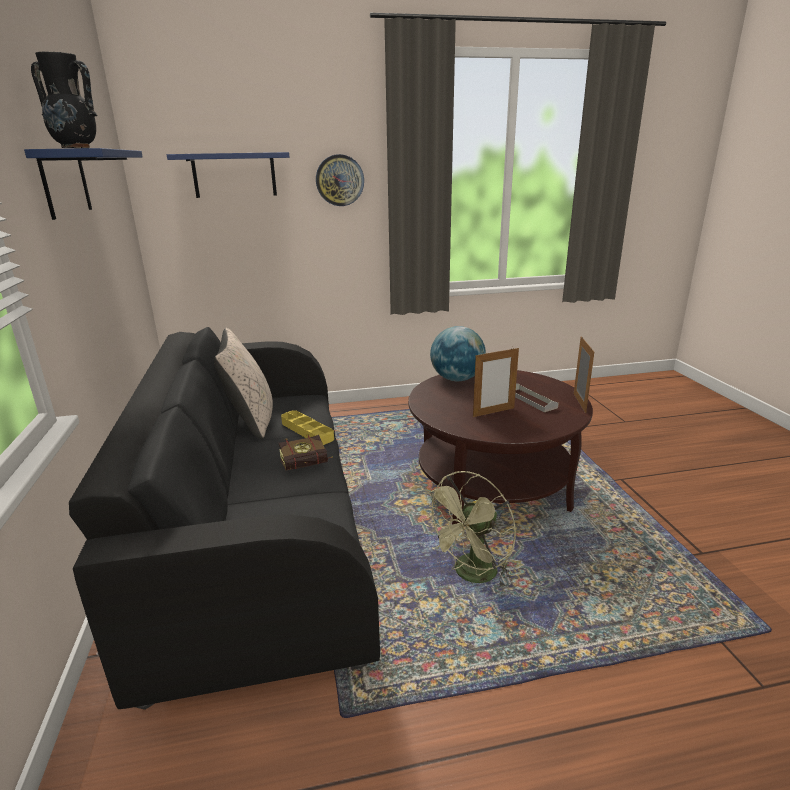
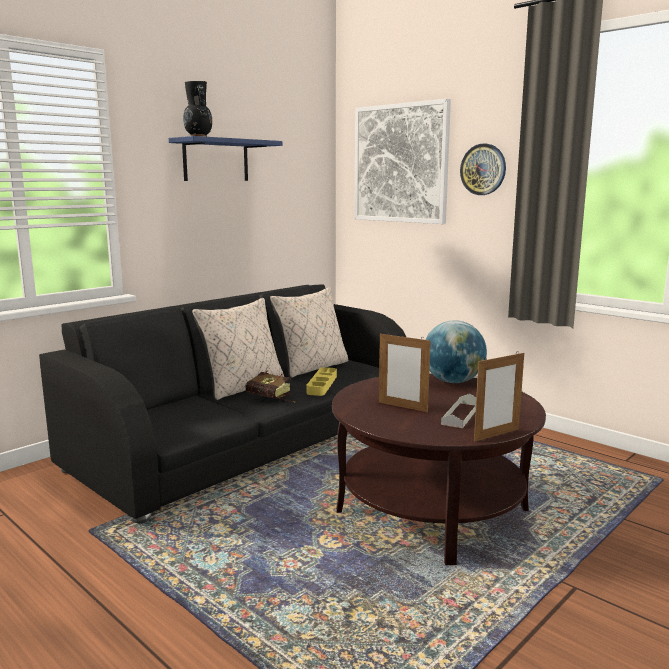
camera: 55 degrees right, 10 degrees down
blue shelf [167,152,289,198] -> picture [354,99,451,224]
green fan [422,471,516,588] -> none
none -> beige pillow [192,298,284,400]

